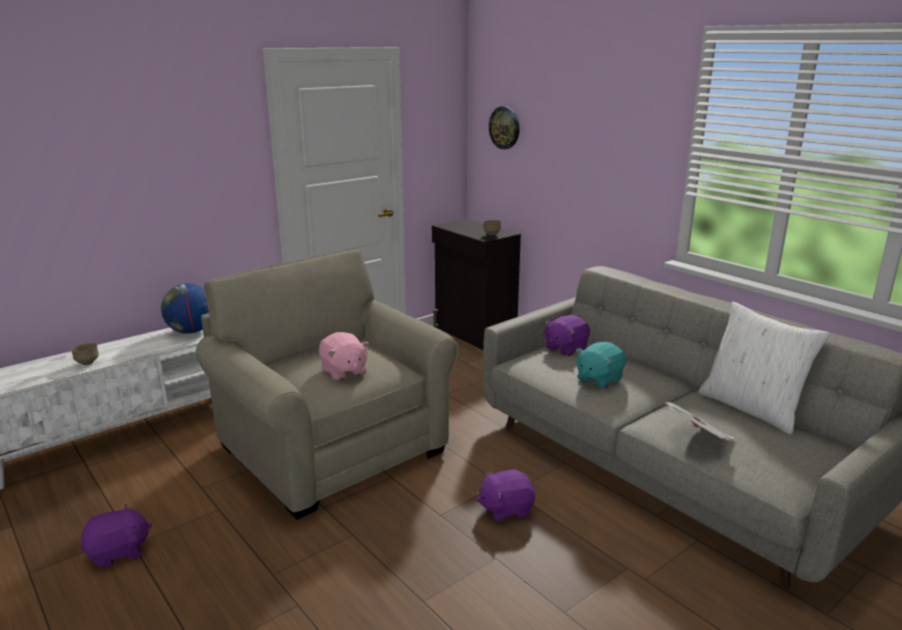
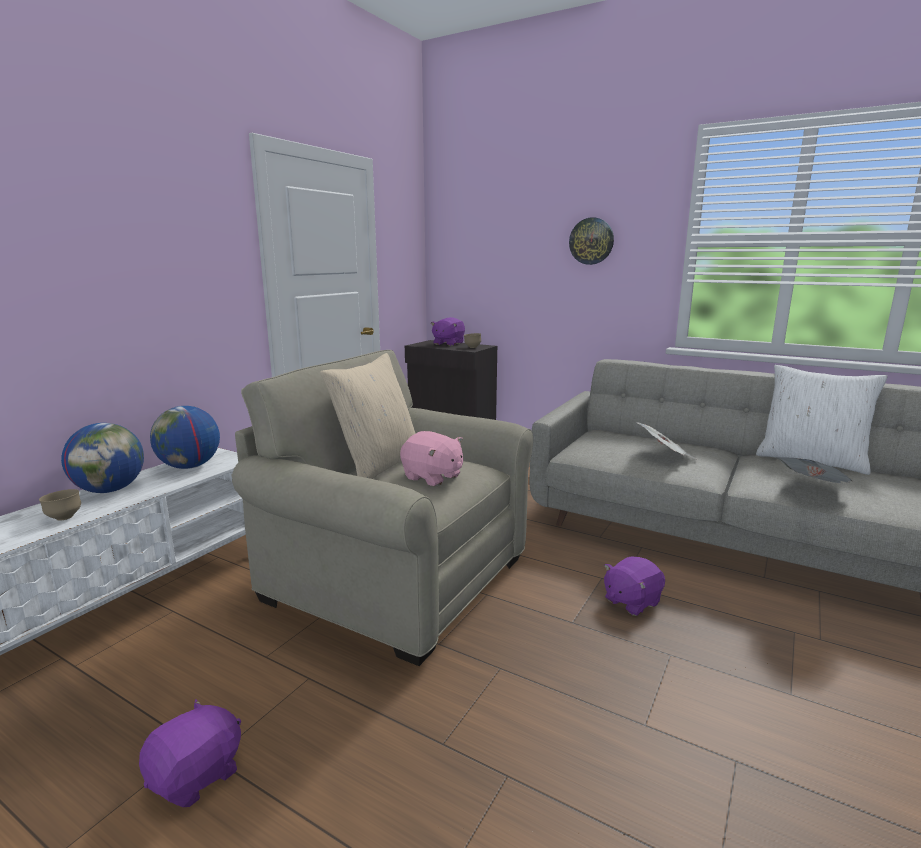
camera: 20 degrees left, 5 degrees down
wall clock [489,106,520,149] -> wall clock moved to [569,217,614,265]
purple plush toy [545,315,590,356] -> purple plush toy moved to [431,317,465,346]
turquoise plush toy [576,342,626,388] -> newspaper [636,422,696,459]
none -> globe [61,423,144,493]
none -> beige pillow [320,353,416,479]

